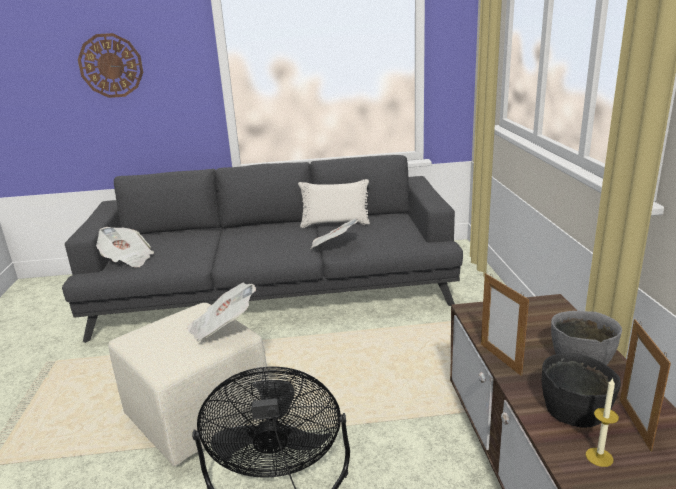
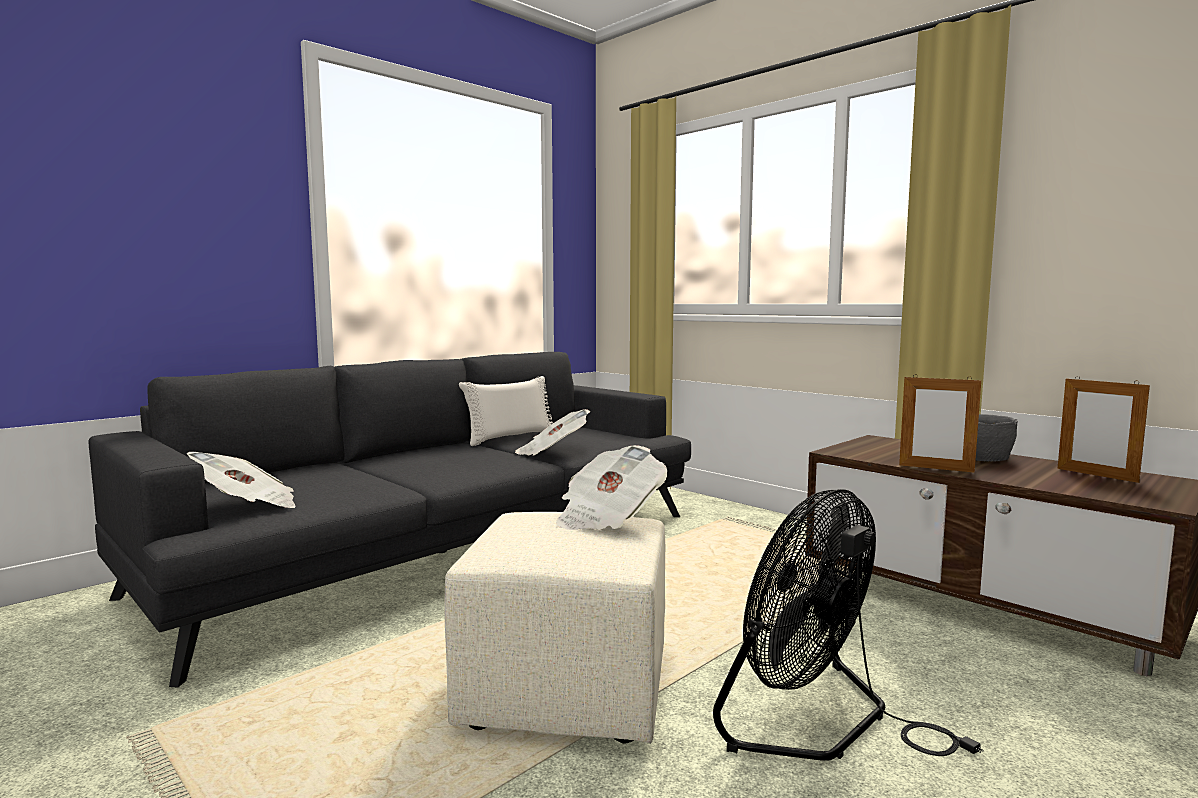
camera: 40 degrees left, 15 degrees down
wall clock [78,33,143,98] -> none
black bowl [541,353,621,428] -> none
candle [586,378,619,467] -> none

